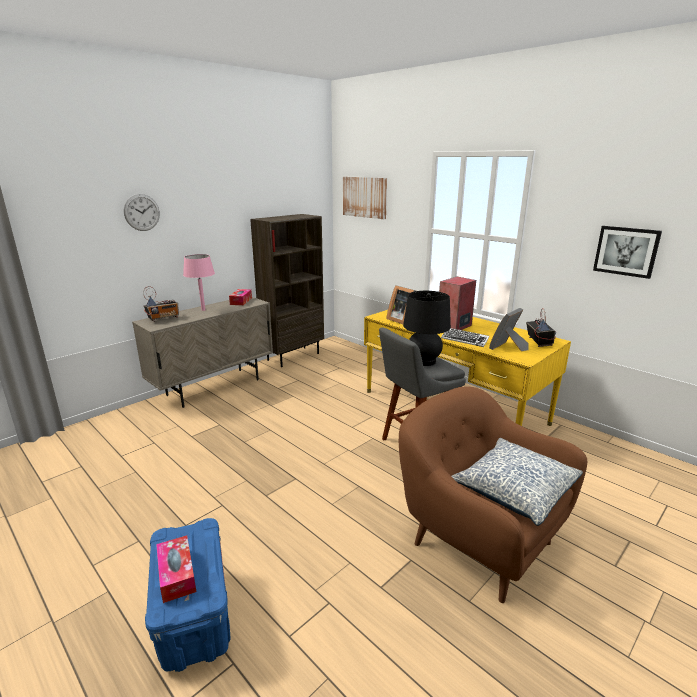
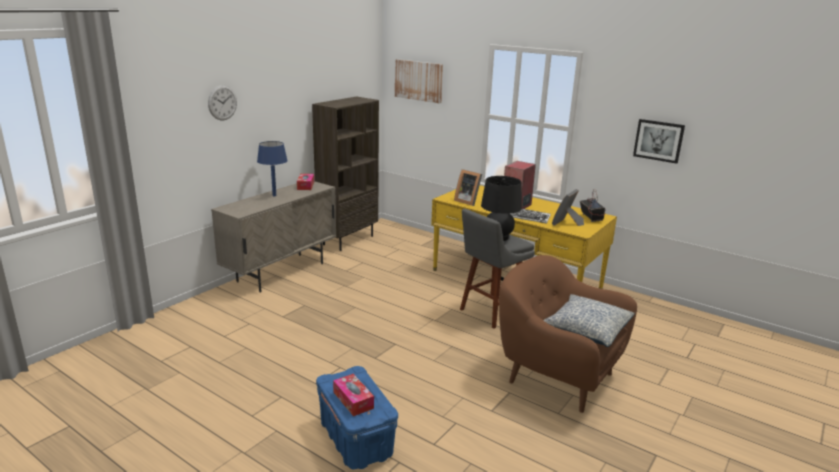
camera: 10 degrees left, 0 degrees up
radio [143,286,179,322] -> none
pink table lamp [183,254,215,311] -> blue table lamp [257,141,288,196]

